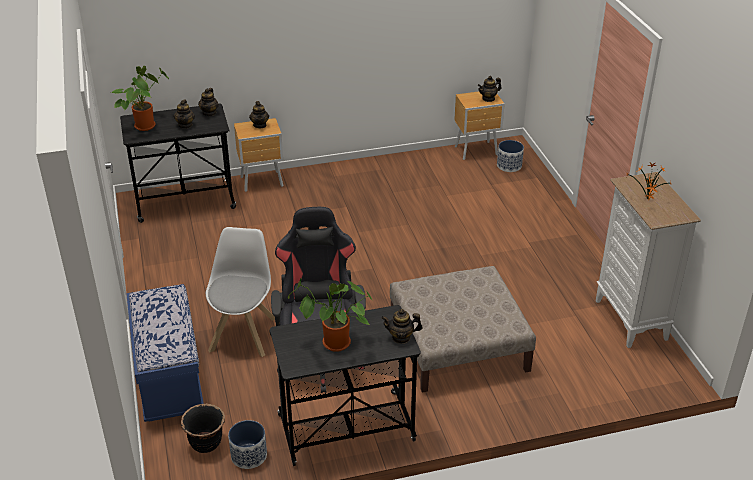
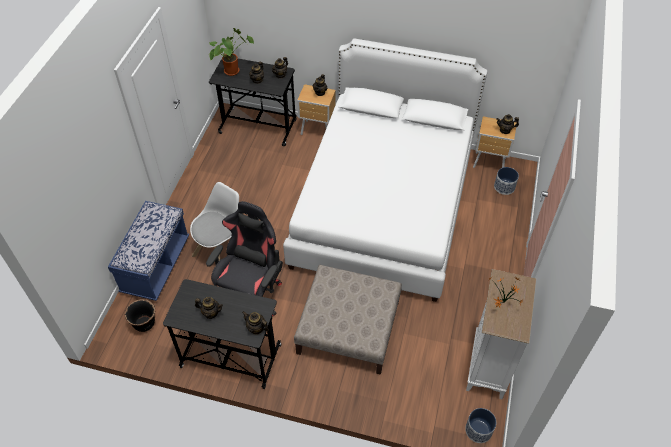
camera: 30 degrees right, 15 degrees up
planter [228,420,267,469] -> planter moved to [465,408,496,443]
potted plant [288,277,372,352] -> teapot [195,297,223,319]
none -> white bed [283,38,487,302]

